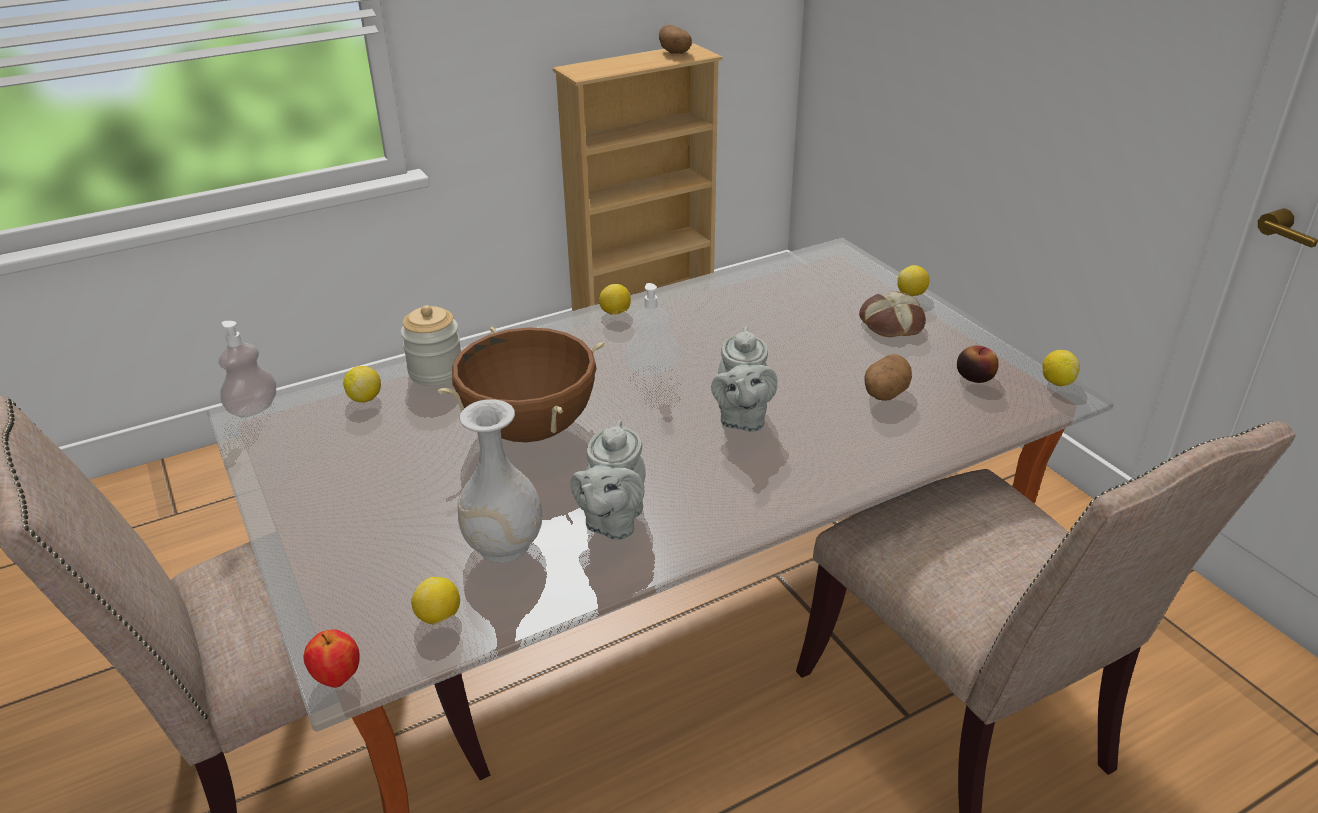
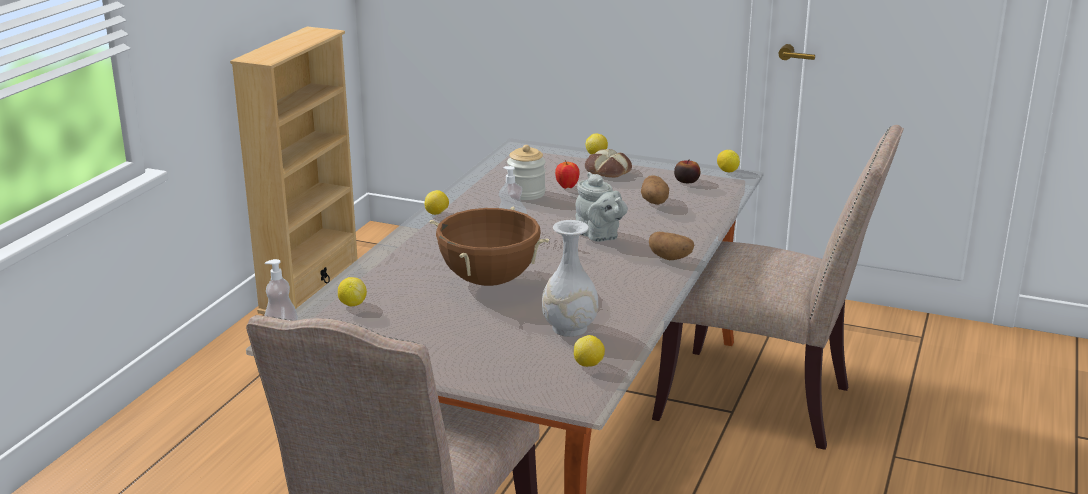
camera: 40 degrees left, 10 degrees down
apple [303,629,360,688] -> apple moved to [555,160,579,189]
jar [401,305,461,386] -> jar moved to [507,145,546,200]
grey teapot [571,420,645,540] -> none
potato [659,25,692,54] -> potato moved to [649,232,694,260]

